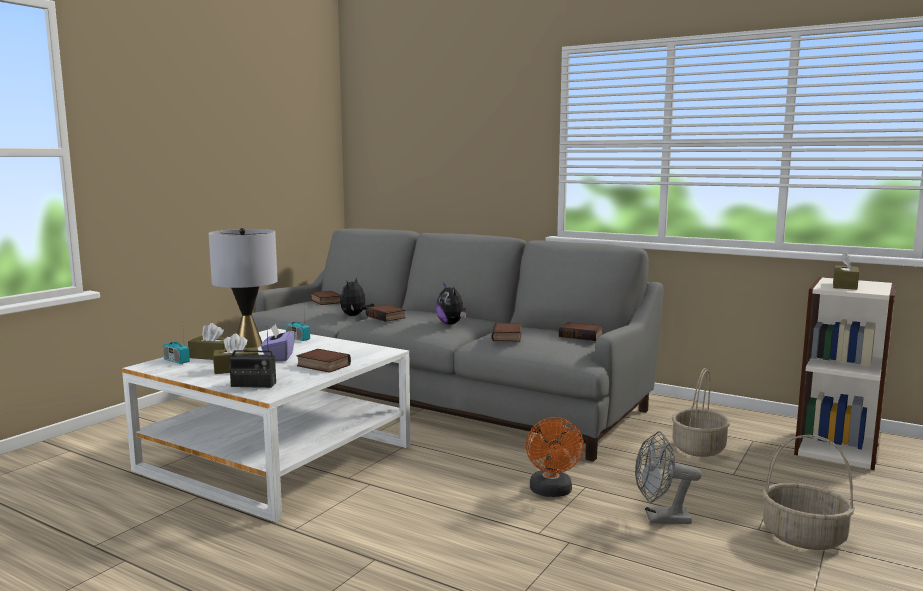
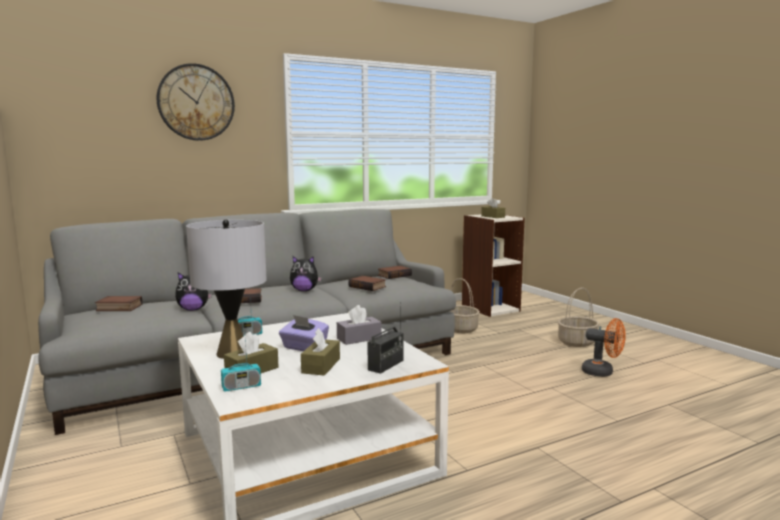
camera: 60 degrees left, 0 degrees up
book [297,349,351,373] -> grey tissue box [337,305,382,345]
plush toy [340,278,374,316] -> plush toy turned 60 degrees counterclockwise [175,273,212,311]
orange fan [526,417,584,497] -> orange fan moved to [582,318,626,377]
grey fan [635,431,702,524] -> none
none -> wall clock [156,63,235,141]

